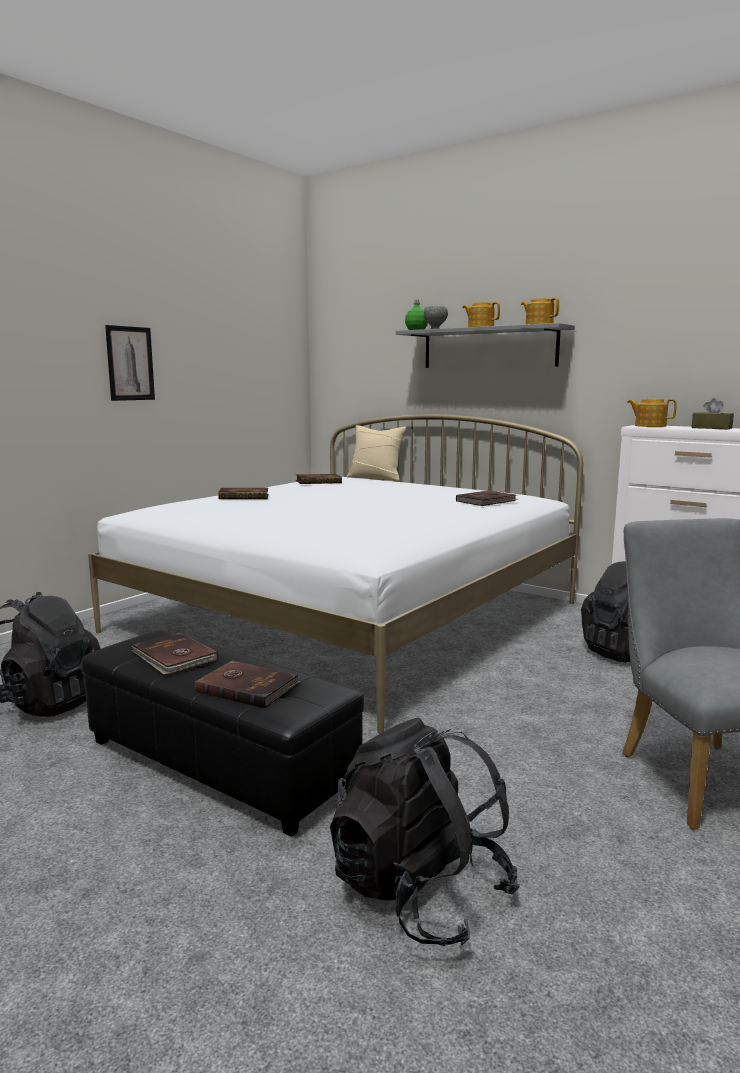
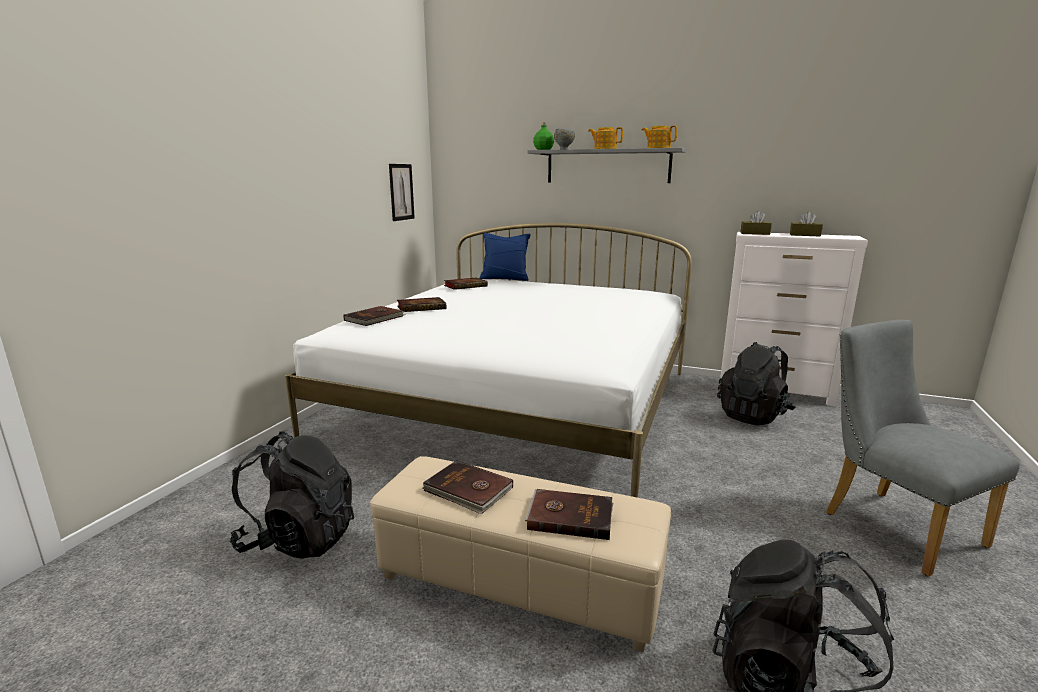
camera: 15 degrees left, 5 degrees up
black ottoman [81,630,364,837] -> beige ottoman [370,456,671,652]
picture [105,325,155,401] -> picture moved to [389,164,415,221]
beige pillow [347,425,406,481] -> blue pillow [479,233,531,281]
brown book [456,490,518,506] -> brown book moved to [344,306,405,326]
teapot [627,399,677,427] -> brown tissue box [740,211,772,235]

